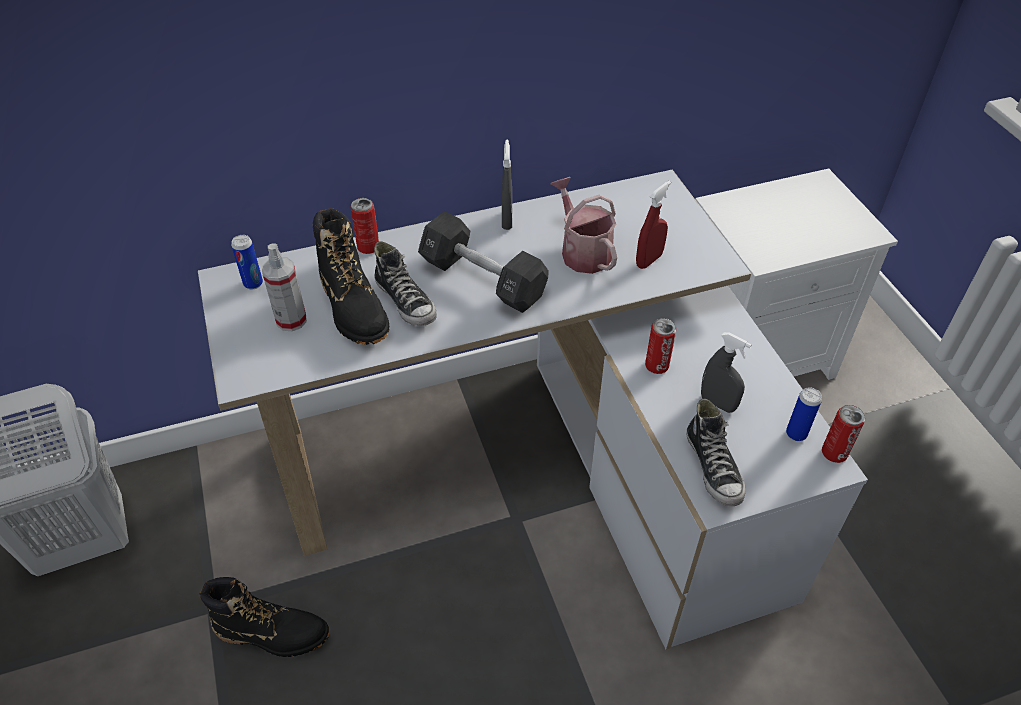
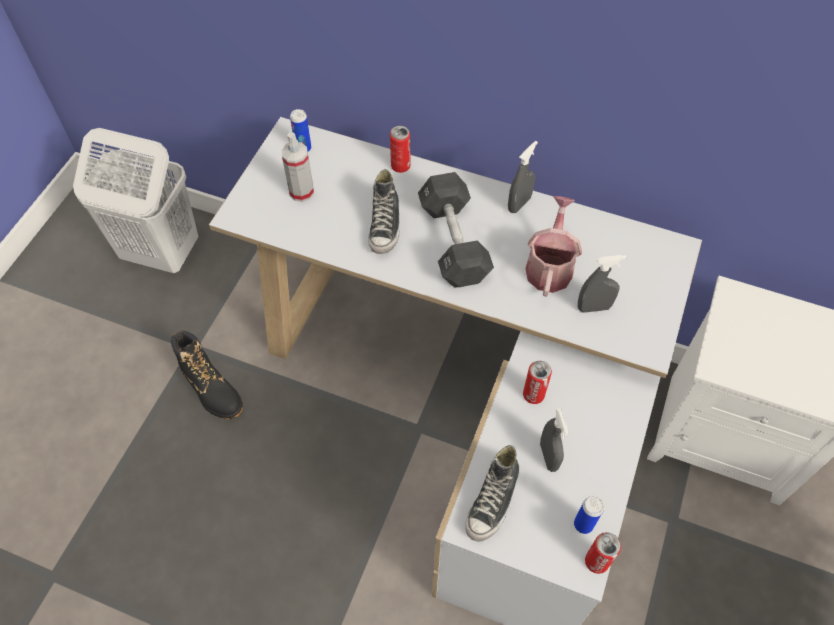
camera: 40 degrees right, 10 degrees up
black boot [313,208,390,345] -> none
red spray bottle [636,181,671,269] -> grey spray bottle [578,255,626,313]

